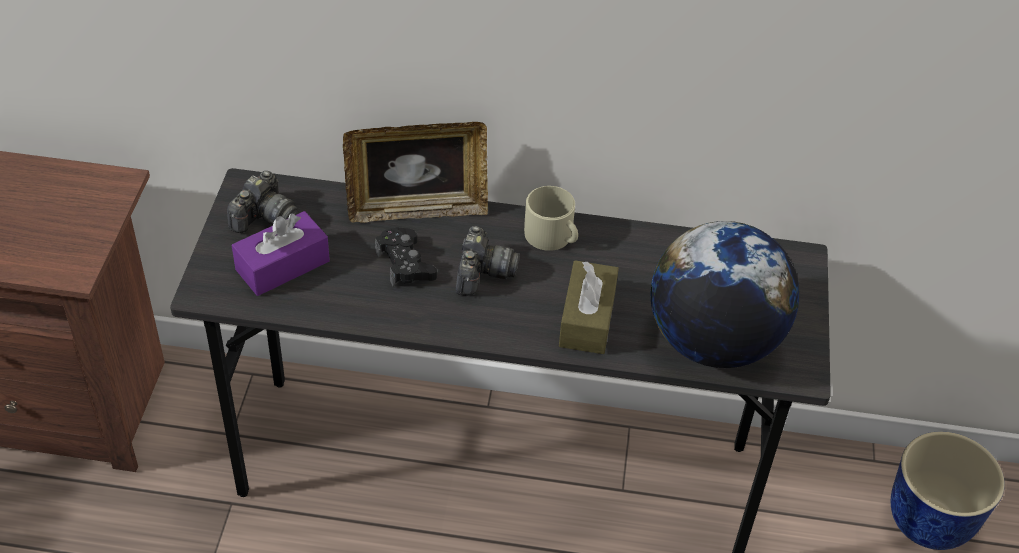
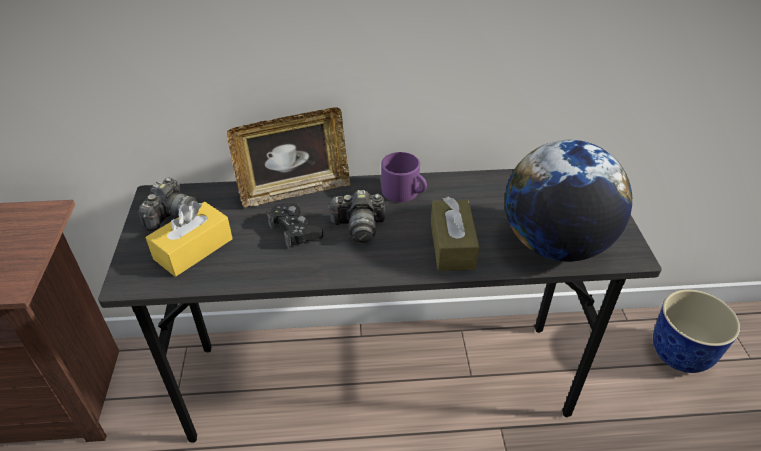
camera: 10 degrees left, 5 degrees down
purple tissue box [232,211,330,296] -> yellow tissue box [145,201,233,277]
camera [456,226,520,296] -> camera turned 90 degrees clockwise [328,190,385,243]
beige mug [524,186,578,251] -> purple mug [381,152,427,202]

